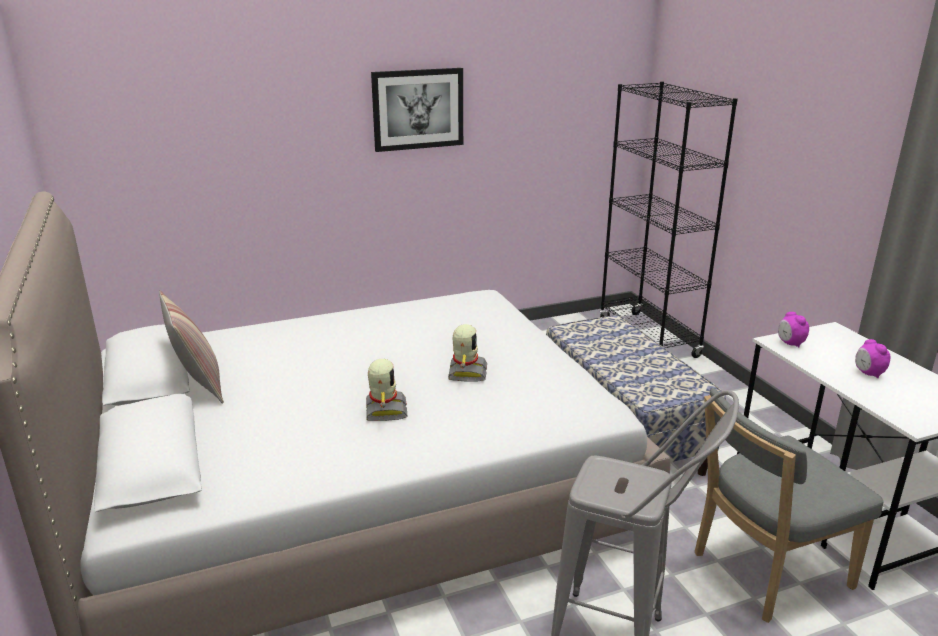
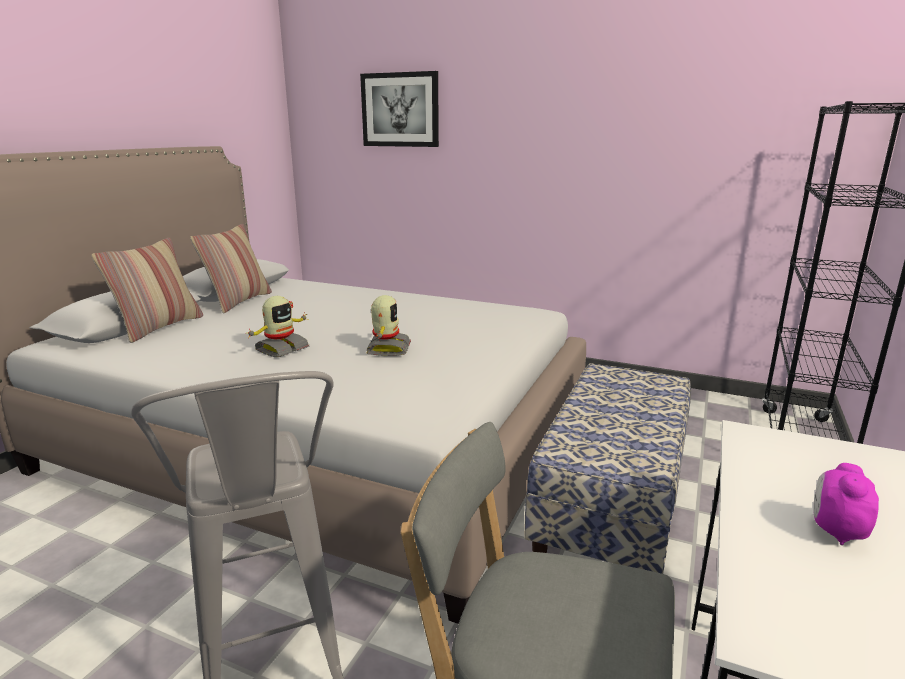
camera: 45 degrees right, 5 degrees down
picture [371,68,463,152] -> picture moved to [360,71,439,147]
toy robot [448,324,487,382] -> toy robot turned 45 degrees counterclockwise [366,295,411,356]
alarm clock [778,312,809,348] -> none
none -> pillow [91,238,203,343]

